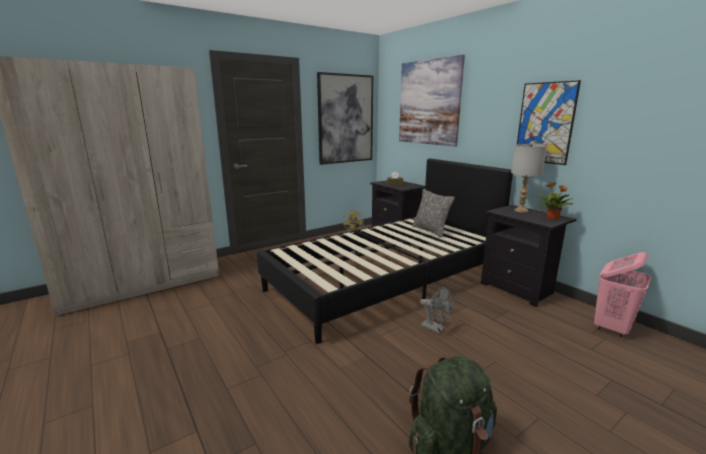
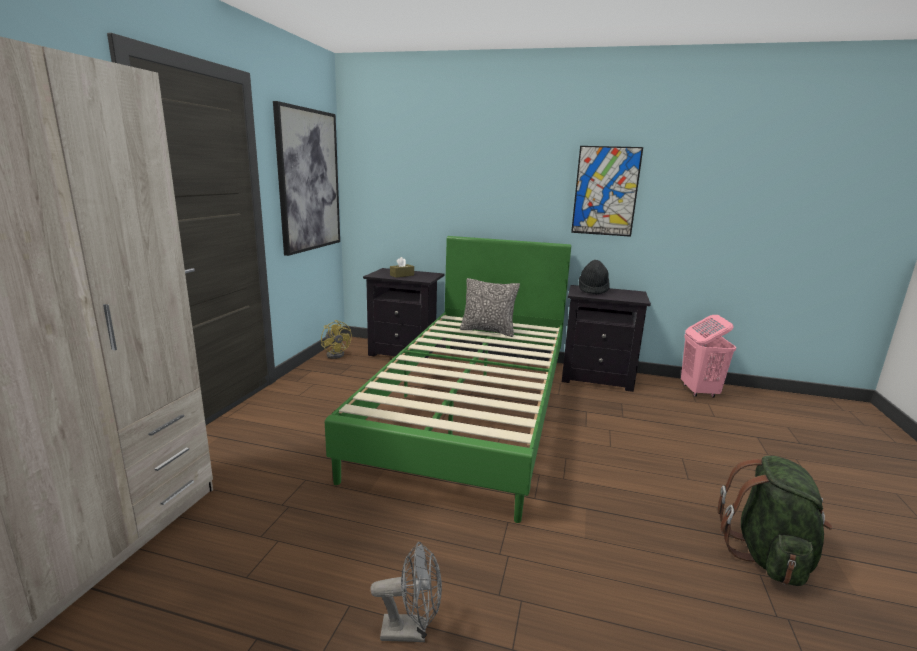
camera: 40 degrees left, 0 degrees up
black bed [257,158,513,344] -> green bed [325,236,571,523]
picture [399,55,465,147] -> none
grey fan [420,287,454,334] -> grey fan moved to [370,542,442,642]
grey table lamp [511,143,547,213] -> black hat [579,260,610,295]
potted plant [538,182,574,220] -> none

